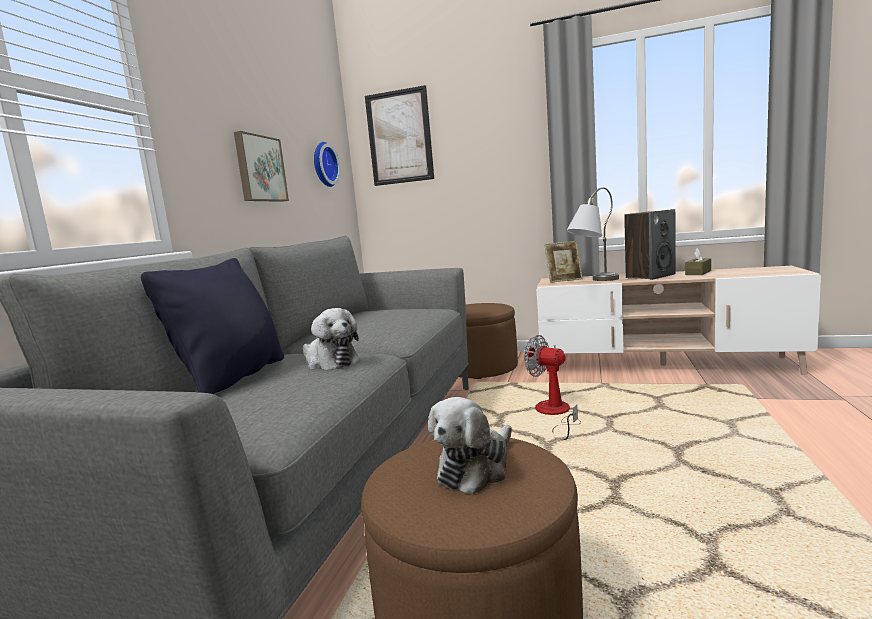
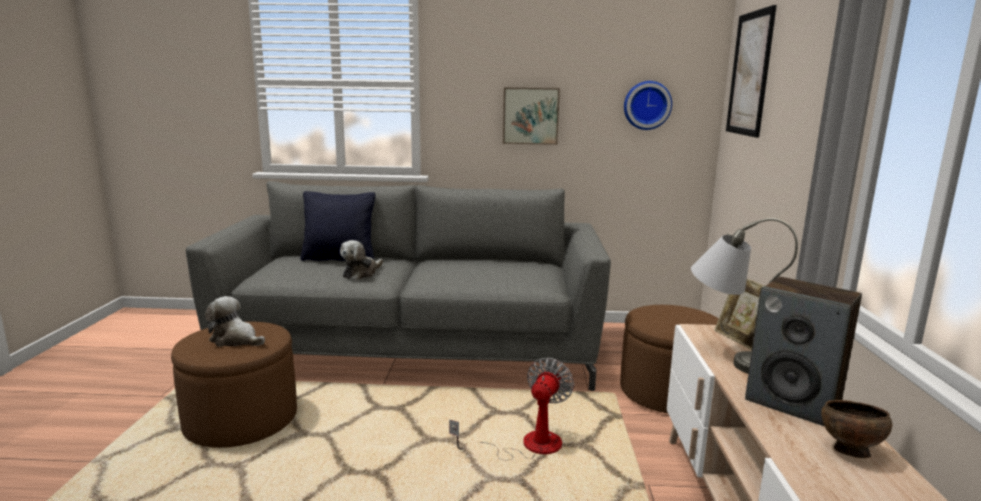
camera: 75 degrees right, 5 degrees up
brown tissue box [685,248,711,275] -> brown bowl [821,400,892,458]

